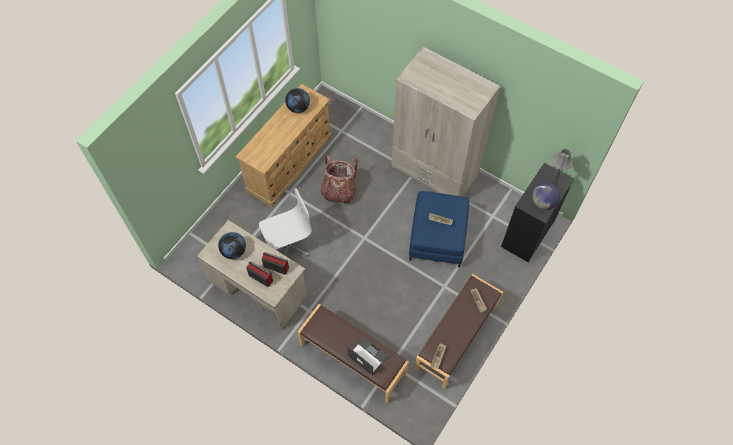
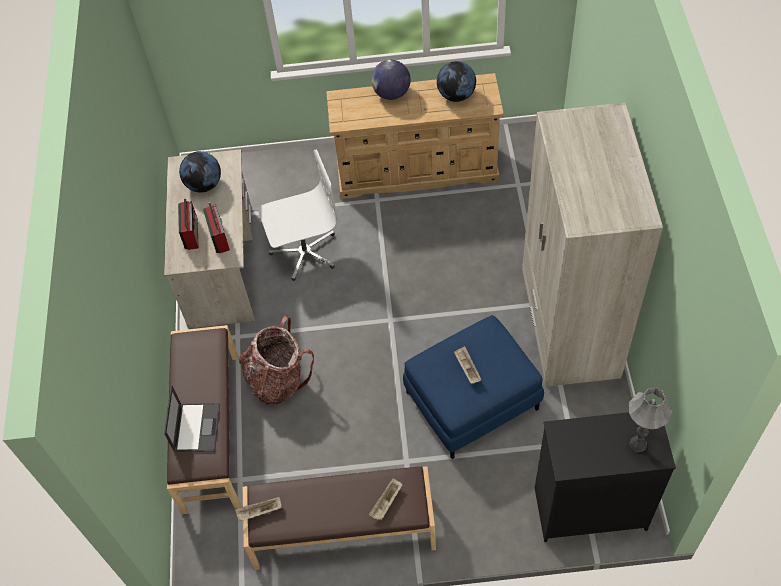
camera: 55 degrees right, 5 degrees down
white office chair [259,188,312,257] -> white office chair turned 45 degrees counterclockwise [258,150,338,281]
backpack [321,156,358,203] -> backpack moved to [239,316,314,405]
globe [532,182,560,210] -> globe moved to [371,60,411,100]

